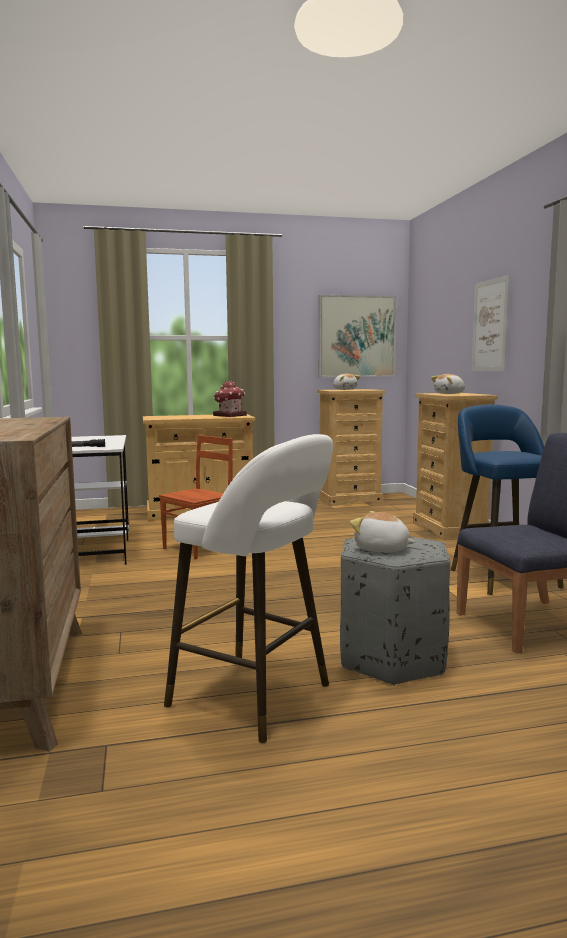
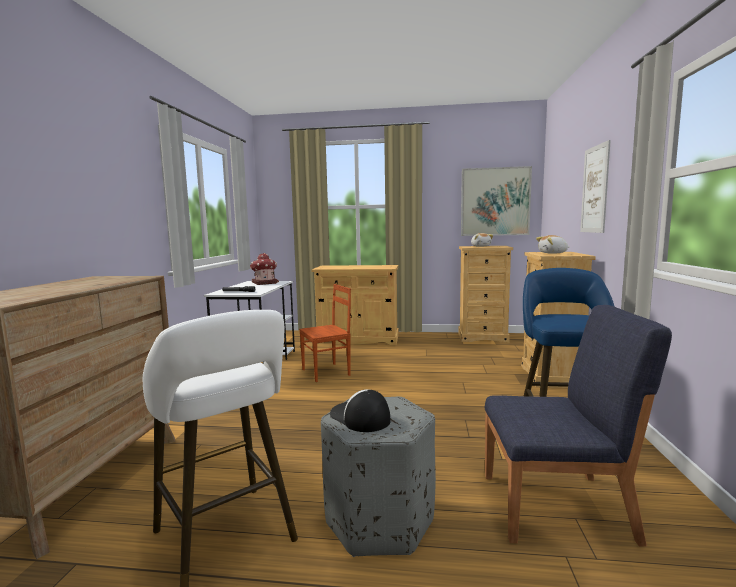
camera: 20 degrees right, 0 degrees up
toy house [213,381,247,417] -> toy house moved to [250,253,279,285]
plush toy [350,511,415,552] -> cap [330,389,391,432]

